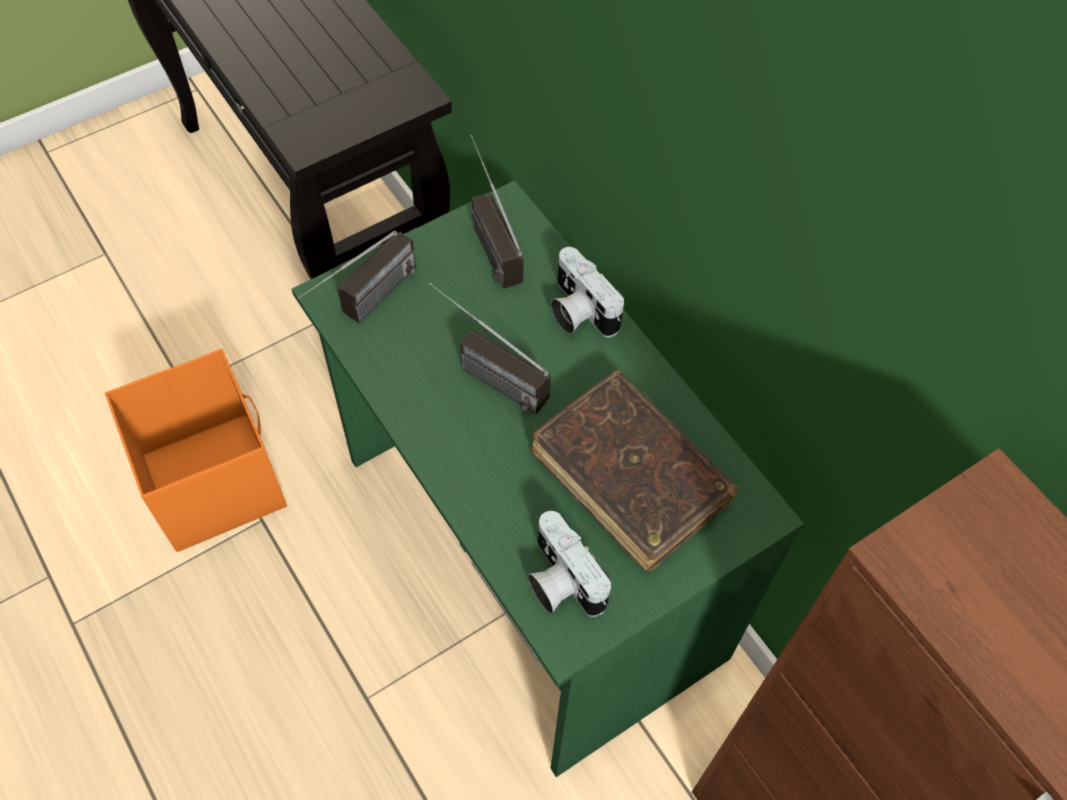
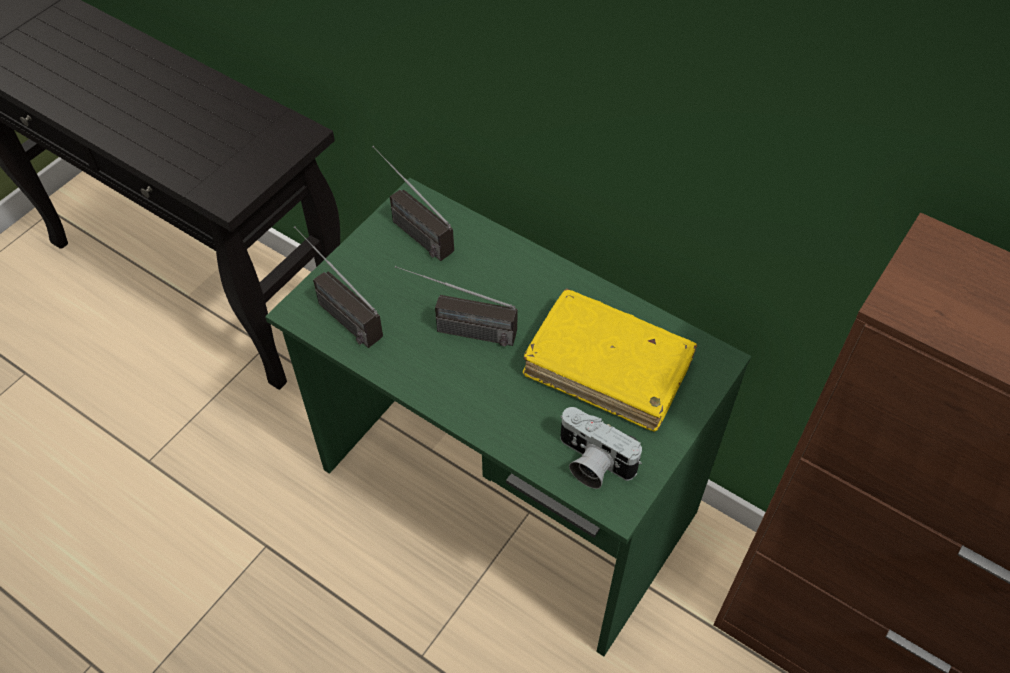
camera: 20 degrees left, 5 degrees down
orange storage box [105,349,287,552] -> none
radio [298,230,416,323] -> radio turned 120 degrees clockwise [294,226,383,348]
brown book [531,370,738,571] -> yellow book [523,289,697,432]
camera [551,247,624,337] -> none

